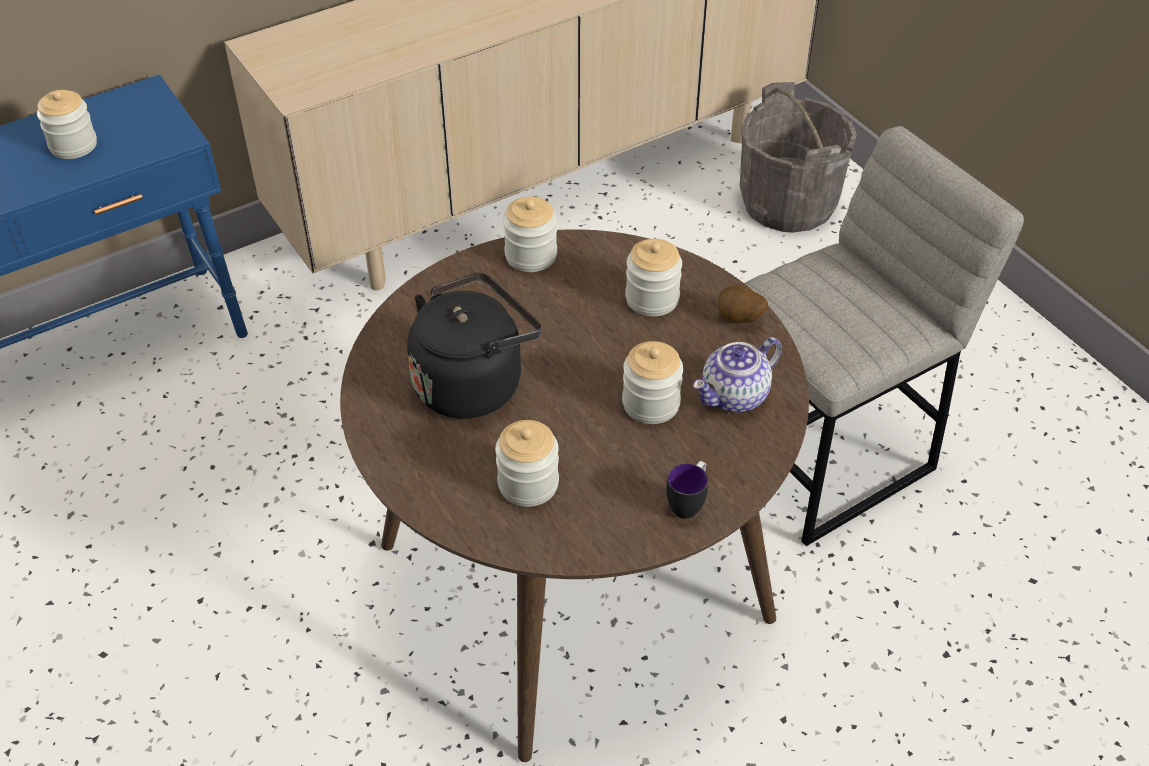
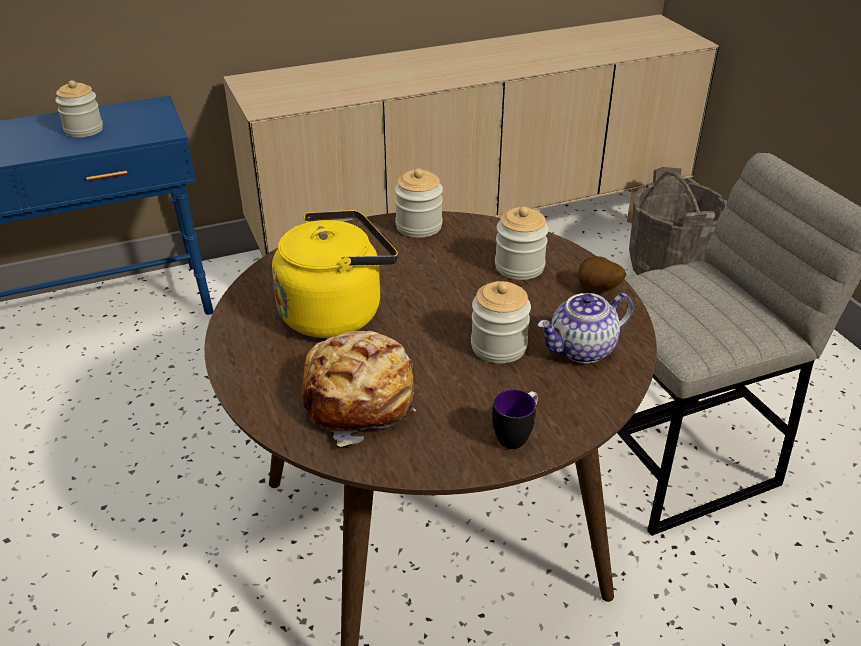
camera: 10 degrees right, 10 degrees down
black kettle [407,273,542,418] -> yellow kettle [272,210,398,338]
jar [495,420,559,507] -> bread [302,331,417,447]

